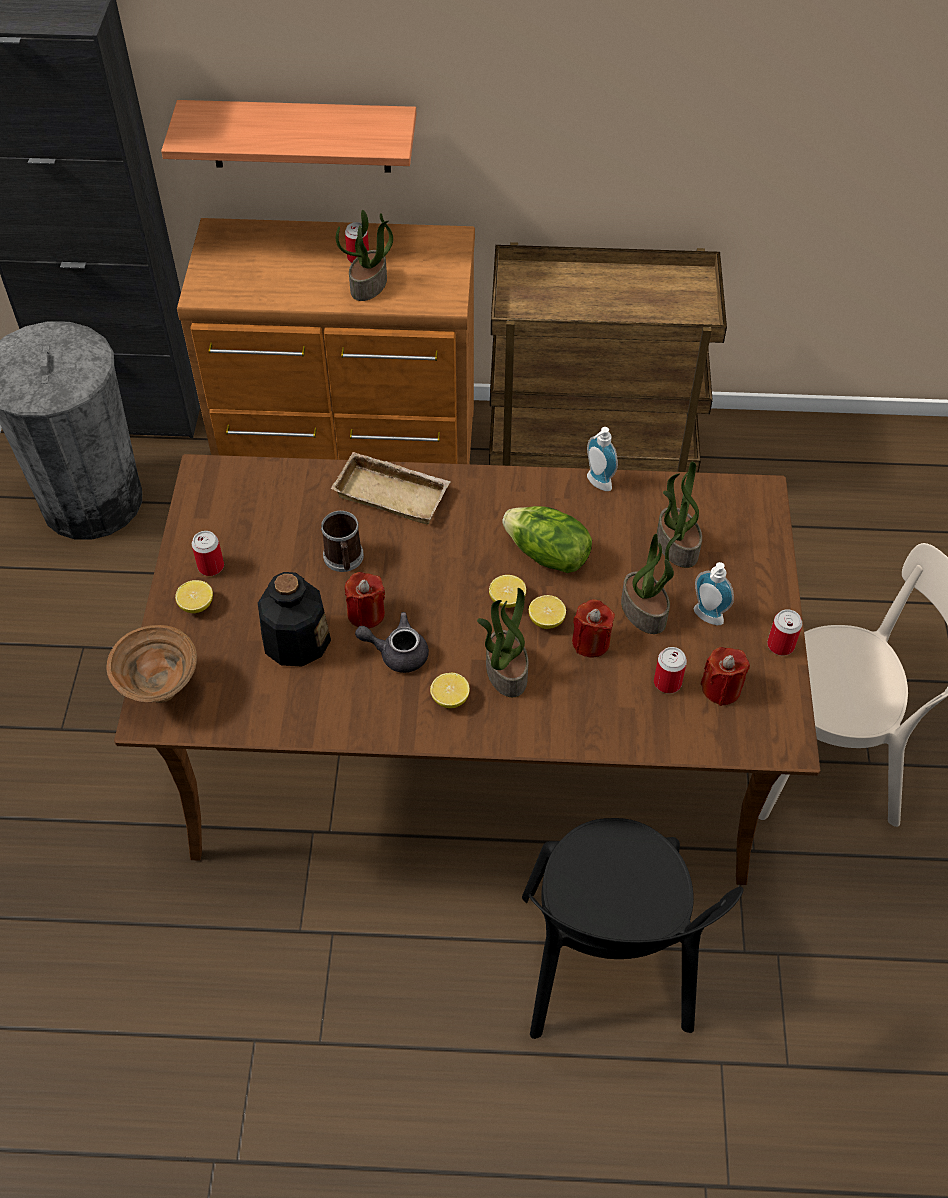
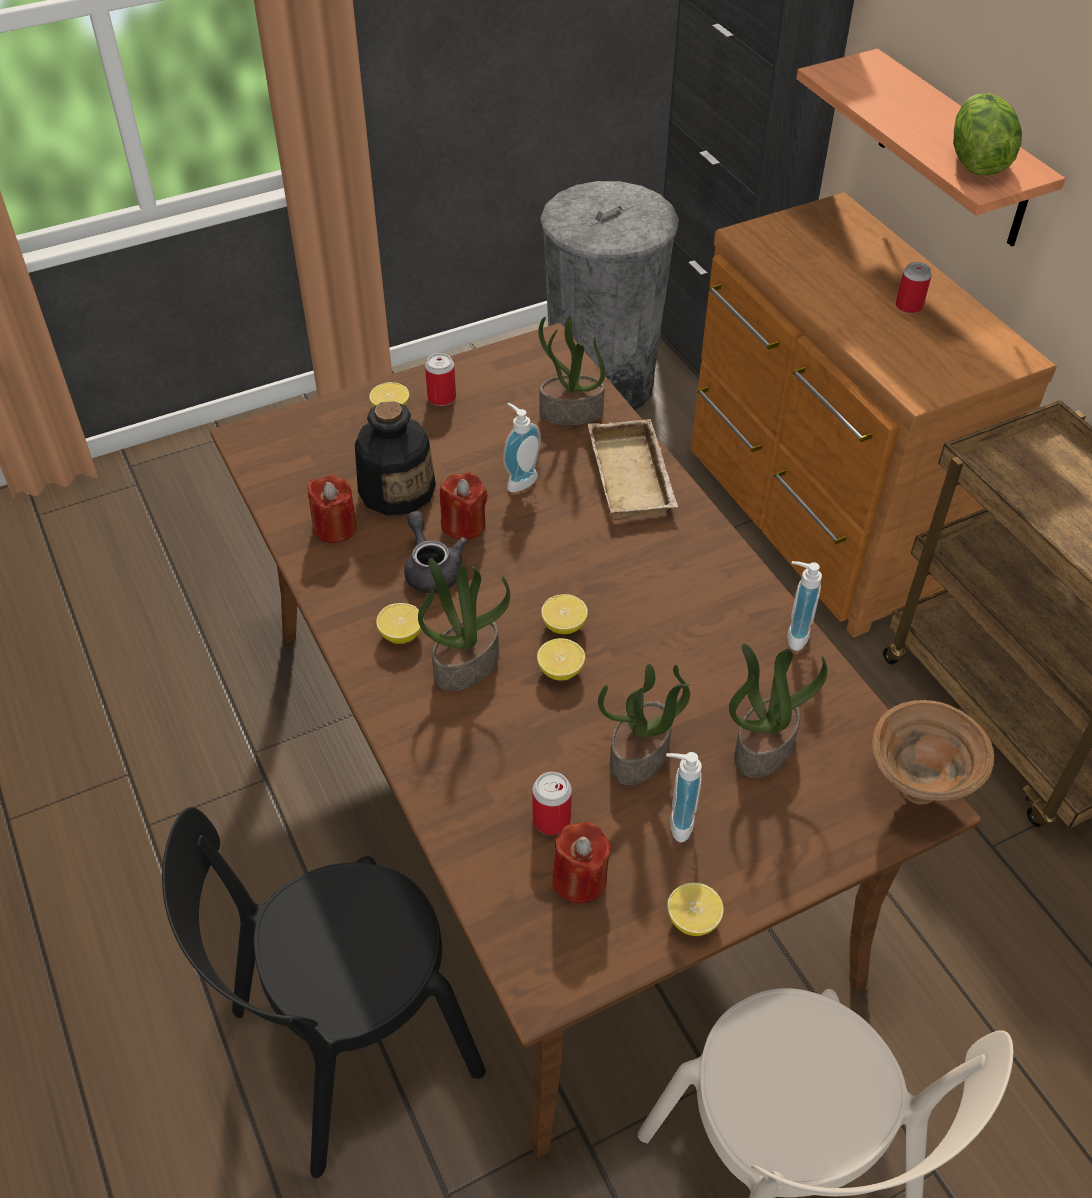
camera: 60 degrees right, 5 degrees down
brown bowl [106,625,197,703] -> brown bowl moved to [872,700,994,804]
mug [321,511,364,572] -> soap dispenser [503,403,541,492]
potted plant [336,210,393,301] -> potted plant moved to [538,315,605,425]
lettuce [502,506,592,573] -> lettuce moved to [953,93,1022,176]
red candle [572,599,615,658] -> red candle moved to [308,475,357,543]
can [767,609,802,656] -> lemon [667,883,724,936]

